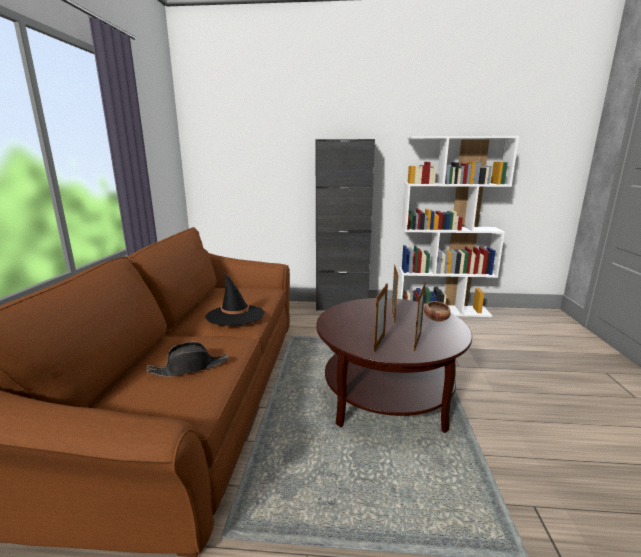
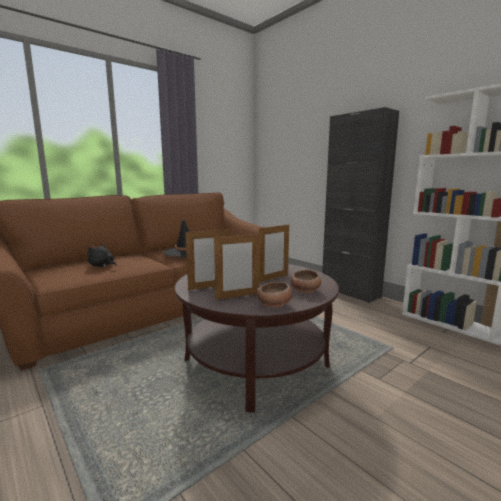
camera: 45 degrees right, 5 degrees down
black hat [147,342,229,377] -> black plush toy [88,244,117,267]
none -> bowl [257,282,293,308]

